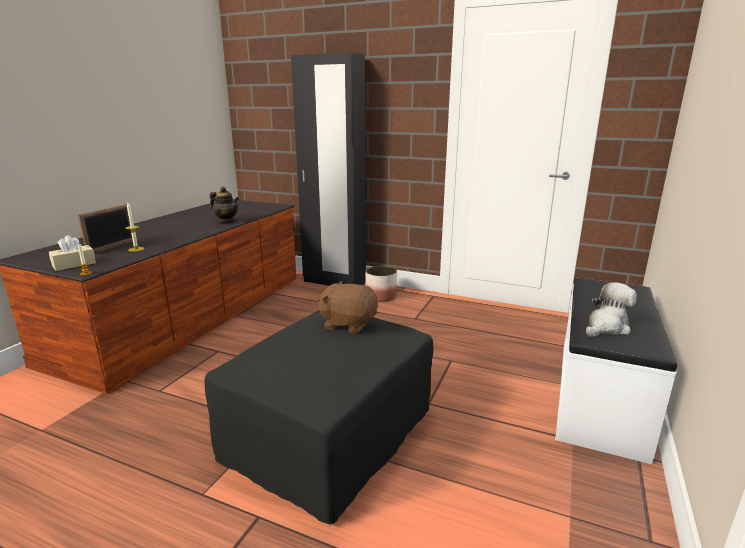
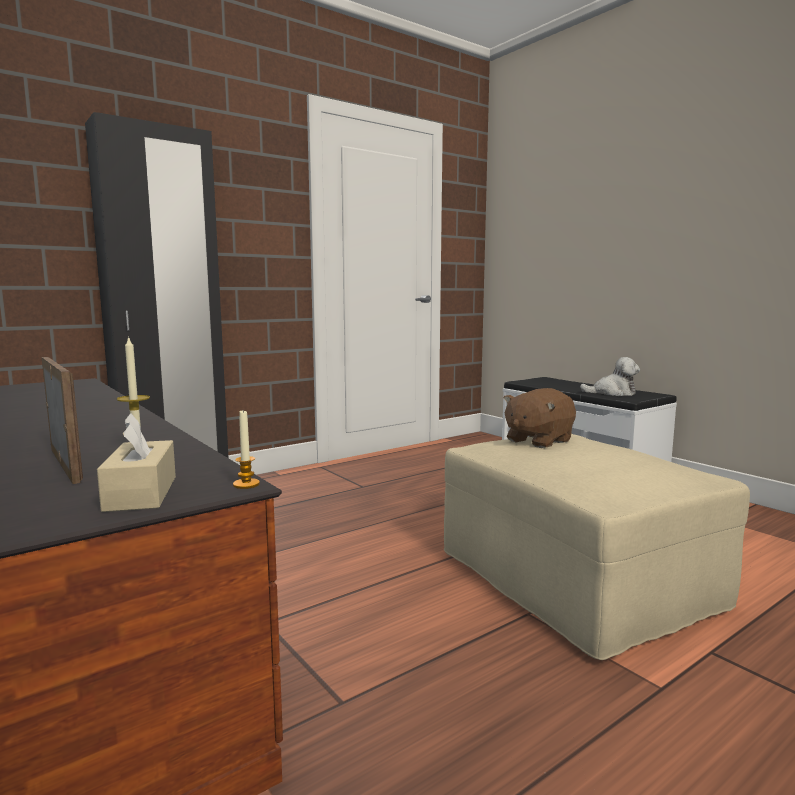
camera: 60 degrees left, 10 degrees down
black ottoman [204,310,433,524] -> beige ottoman [444,434,750,660]
teapot [210,187,239,223] -> none
planter [365,266,397,302] -> none
plush toy [586,282,637,337] -> plush toy turned 105 degrees clockwise [580,357,640,396]

